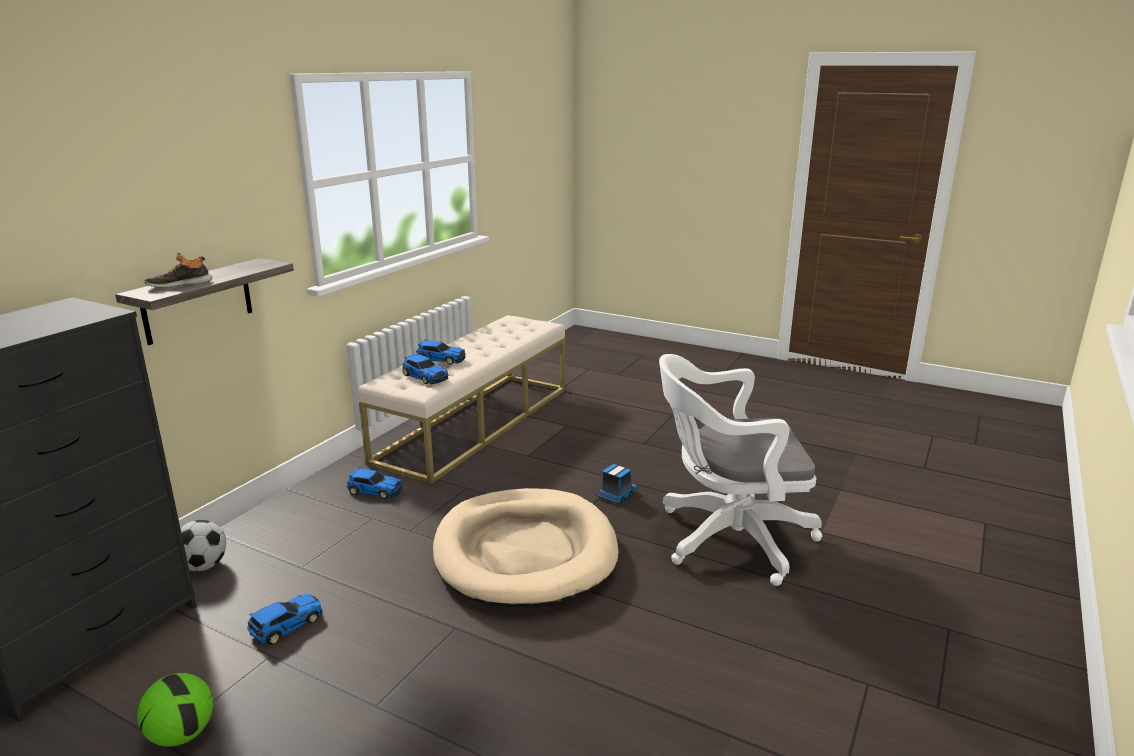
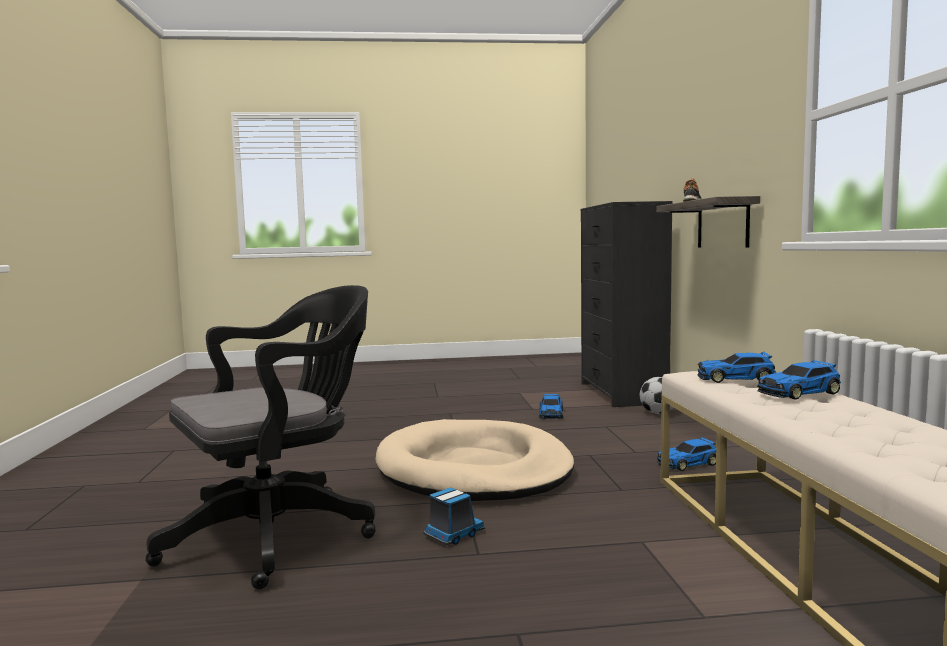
camera: 145 degrees right, 15 degrees down
football [137,673,213,747] -> none
toy truck [597,464,637,504] -> toy truck turned 135 degrees counterclockwise [423,488,485,545]
white office chair [659,354,822,586] -> black office chair [145,285,376,590]

